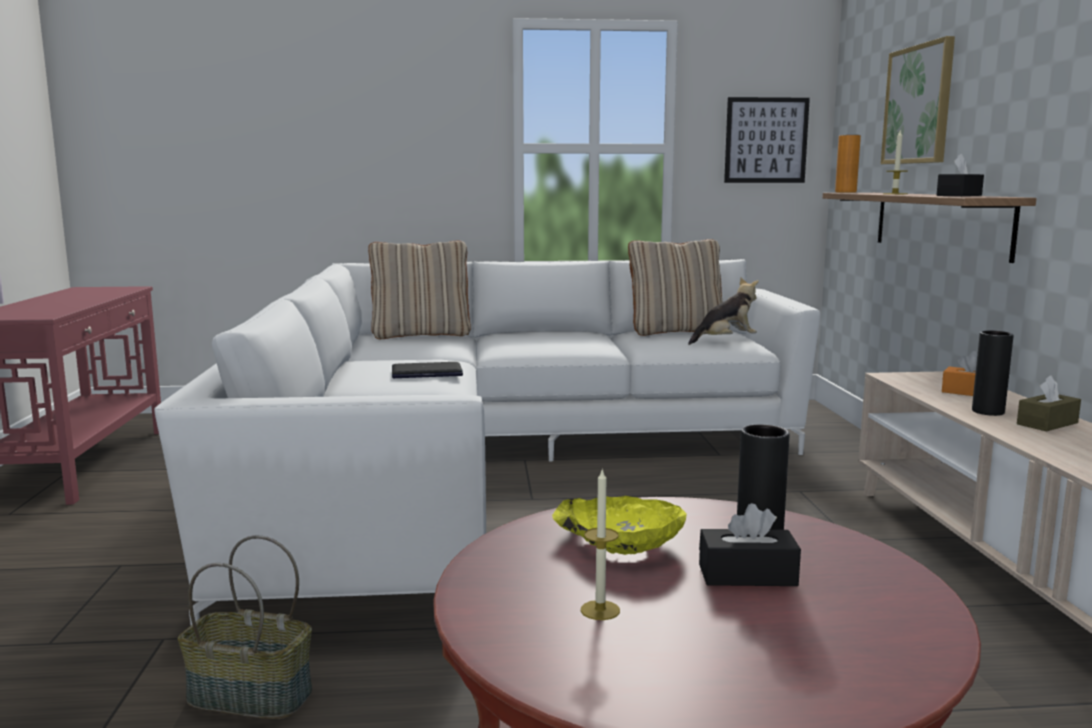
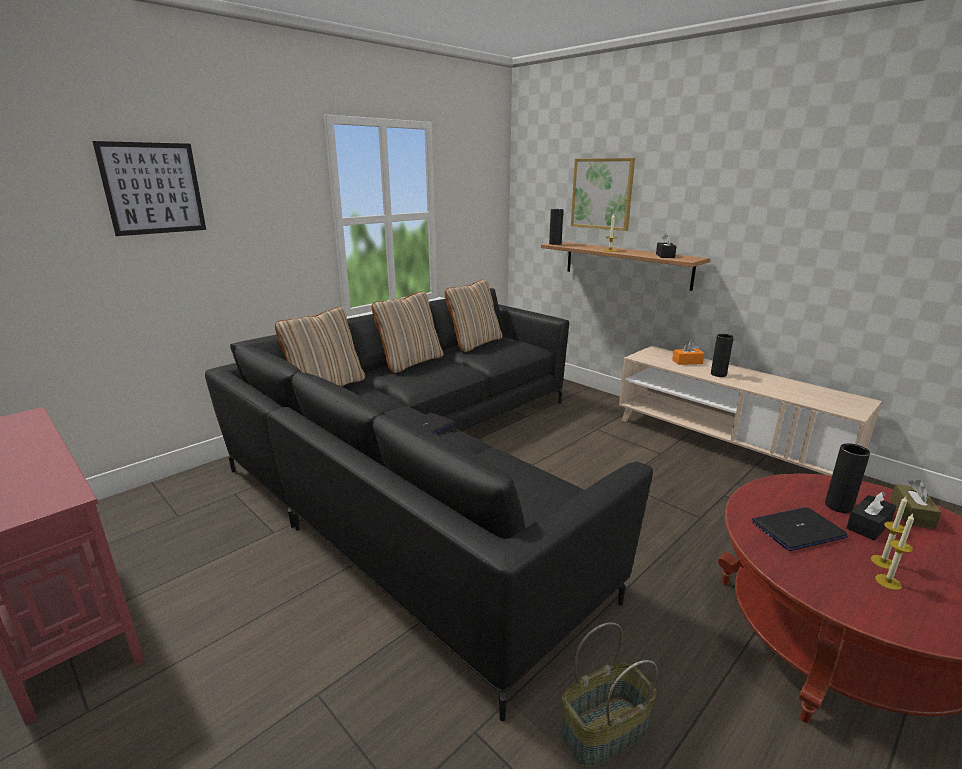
camera: 40 degrees left, 10 degrees up
white sofa [155,259,820,625] -> black sofa [205,288,653,721]
yellow bowl [552,496,687,555] -> laptop [752,507,848,551]
plush toy [688,278,759,345] -> none
picture [724,97,810,183] -> picture moved to [92,141,206,236]
orange vase [835,135,861,193] -> black vase [549,209,563,245]
brown tissue box [1017,375,1081,431] -> brown tissue box moved to [890,480,942,529]
none -> beige pillow [371,291,443,373]
none -> candle [871,496,907,569]

